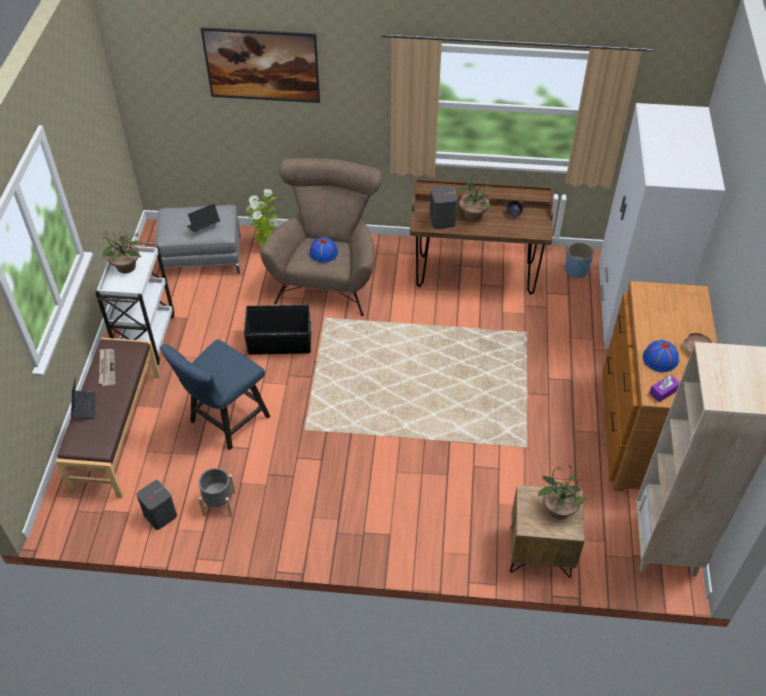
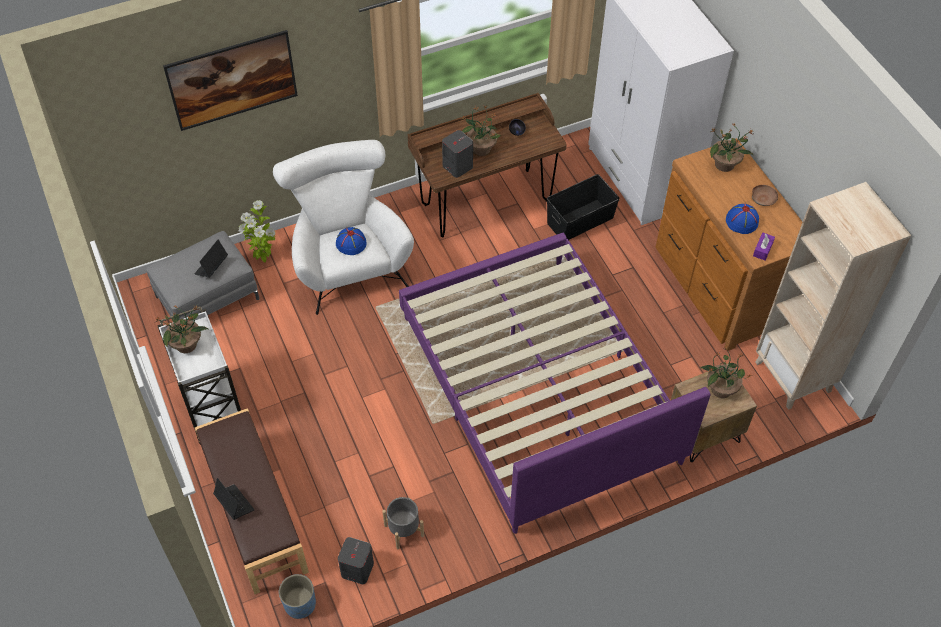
camera: 30 degrees left, 5 degrees up
newspaper [99,349,115,386] -> none
blue chair [160,339,270,450] -> none
black storage box [244,305,311,355] -> black storage box moved to [547,174,620,240]
brown armchair [260,158,382,316] -> white armchair [273,140,414,315]
blue planter [565,242,594,278] -> blue planter moved to [279,574,316,619]
none -> purple bed [399,233,711,534]
none -> potted plant [710,123,753,172]

